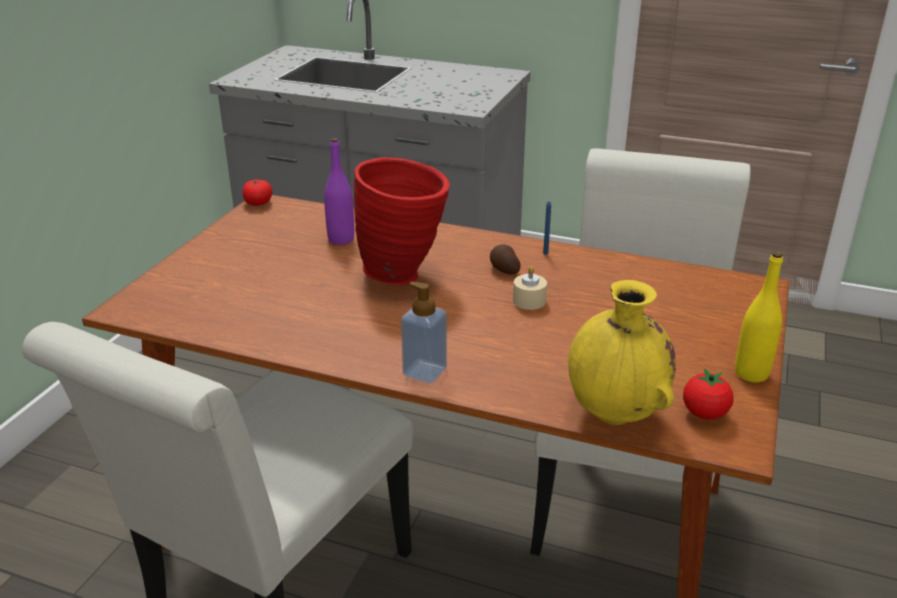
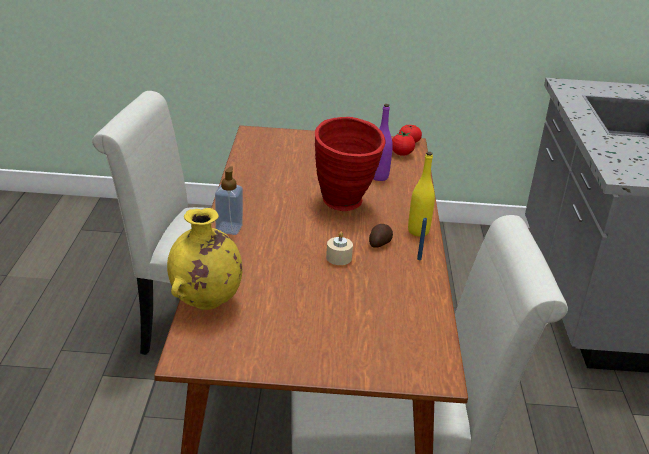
camera: 70 degrees right, 0 degrees up
tomato [683,368,733,419] -> tomato moved to [392,131,415,156]
yellow bottle [735,251,783,383] -> yellow bottle moved to [408,152,435,237]

